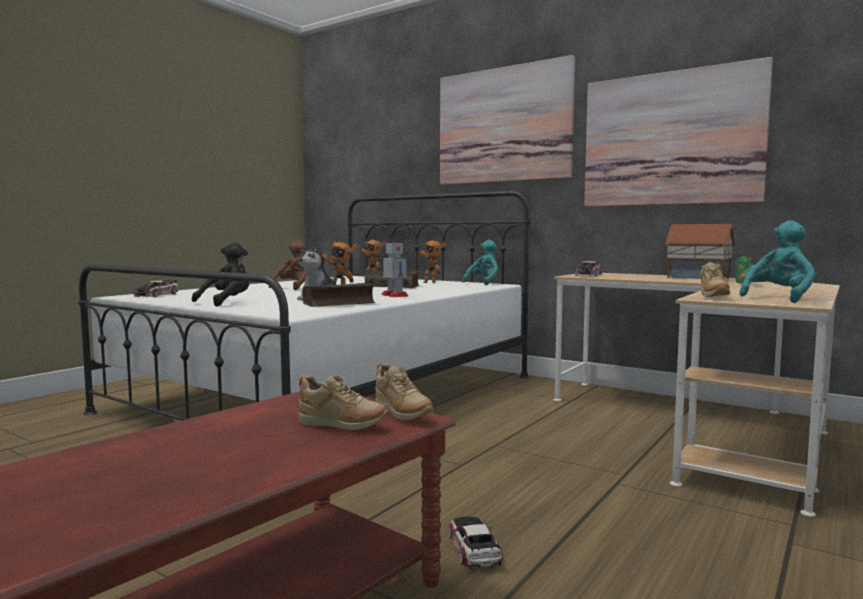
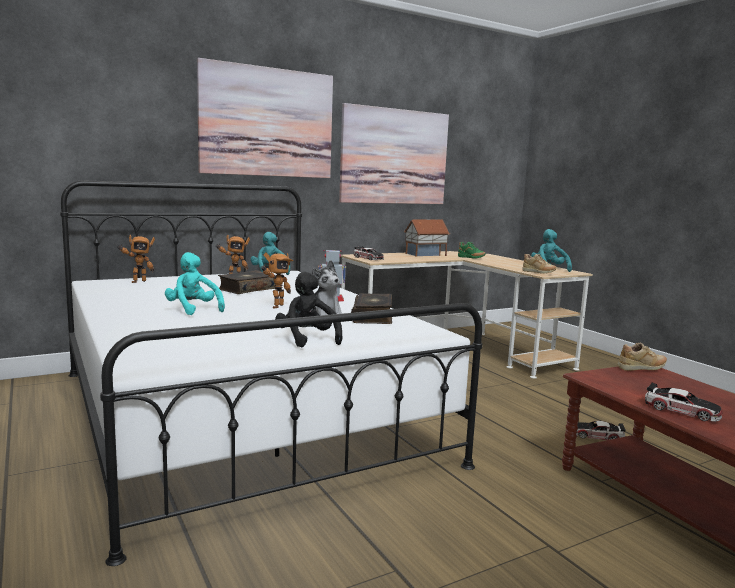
camera: 65 degrees left, 5 degrees up
toy car [134,280,178,297] -> toy car moved to [645,382,723,422]
brown plush toy [269,240,308,291] -> turquoise plush toy [165,252,225,315]
beige shoe [299,376,387,430] -> none

